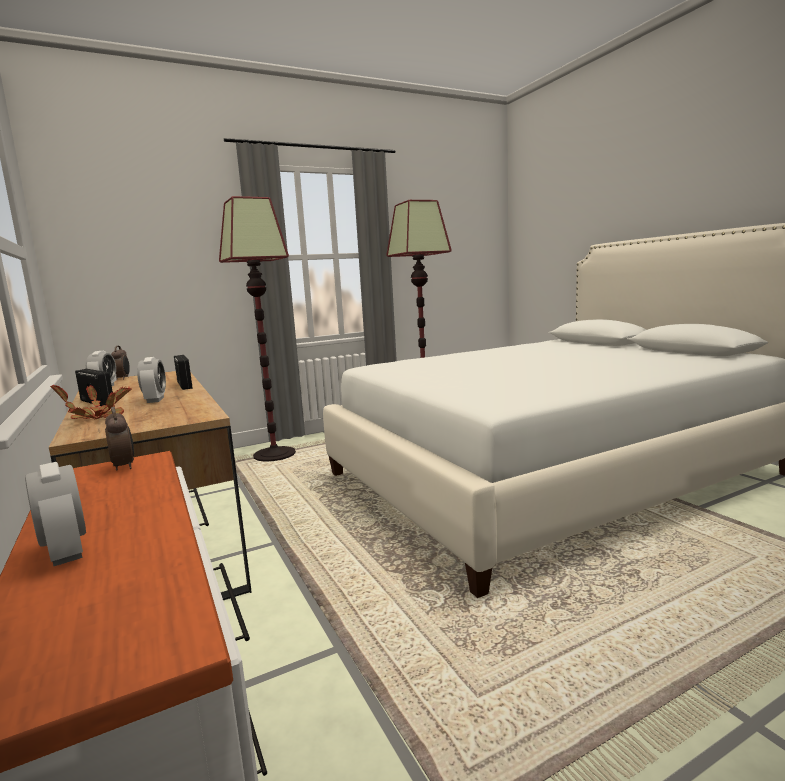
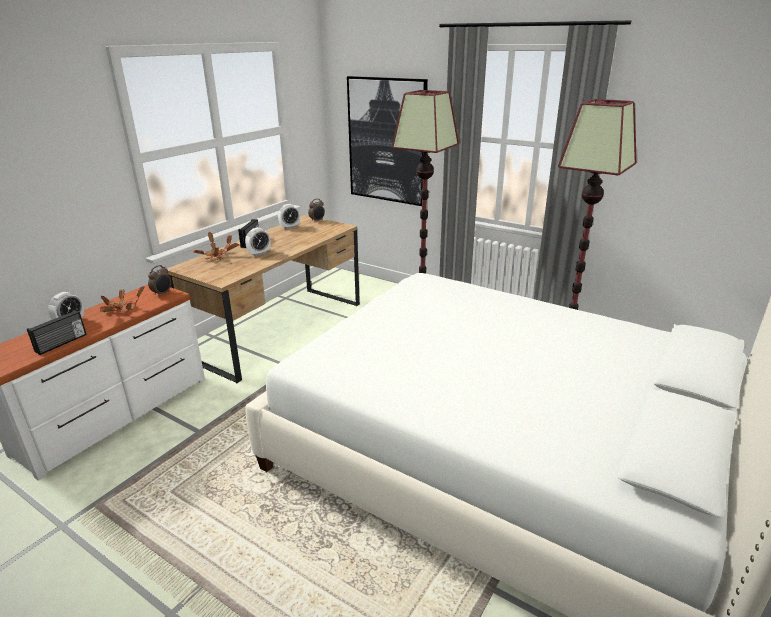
camera: 60 degrees right, 15 degrees up
radio [174,355,193,390] -> radio moved to [27,310,86,355]
none -> potted plant [100,286,145,312]
none -> picture [347,76,428,206]

